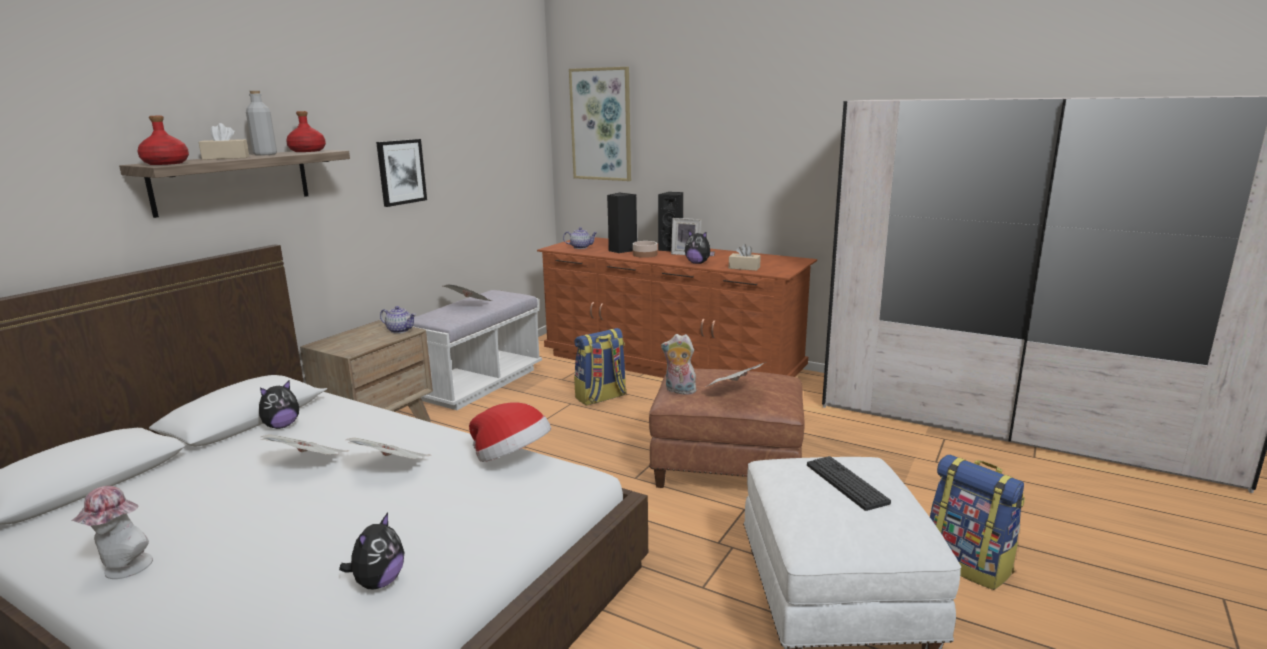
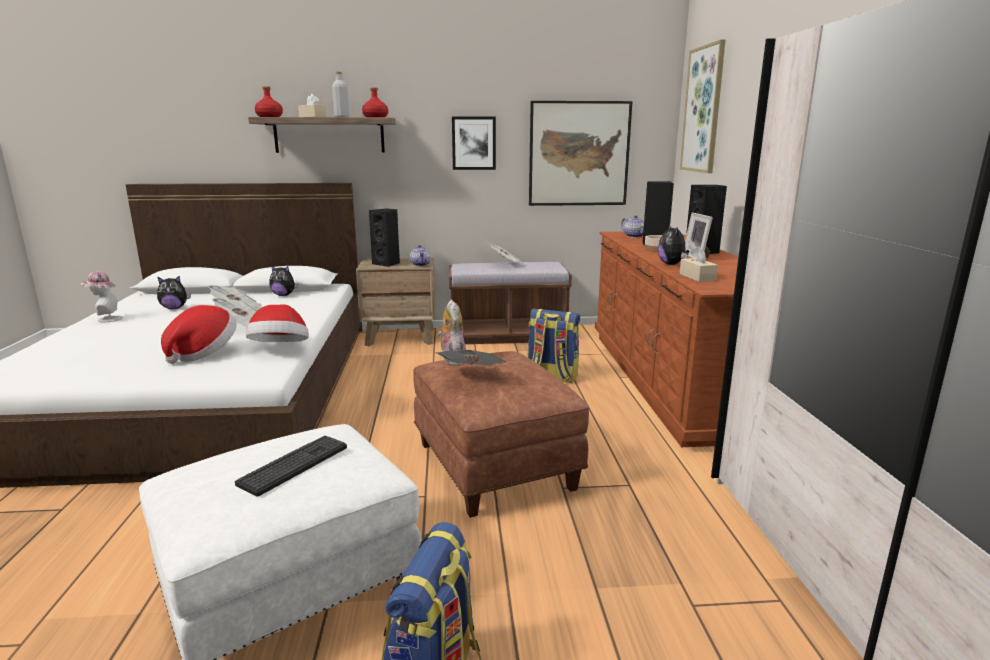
camera: 55 degrees right, 0 degrees up
plush toy [339,513,404,589] -> plush toy moved to [157,276,191,309]
white bench [413,290,542,410] -> brown bench [449,262,572,344]
none -> hat [161,305,237,364]
none -> black speaker [369,209,400,267]
none -> picture [529,101,633,206]

